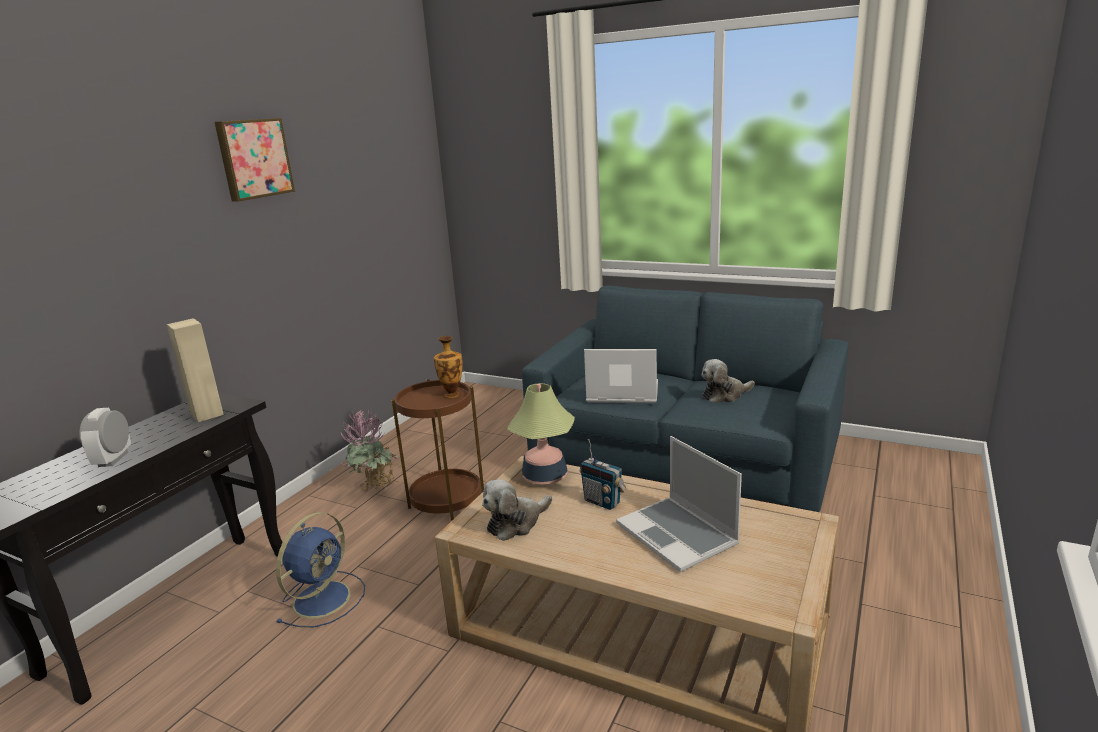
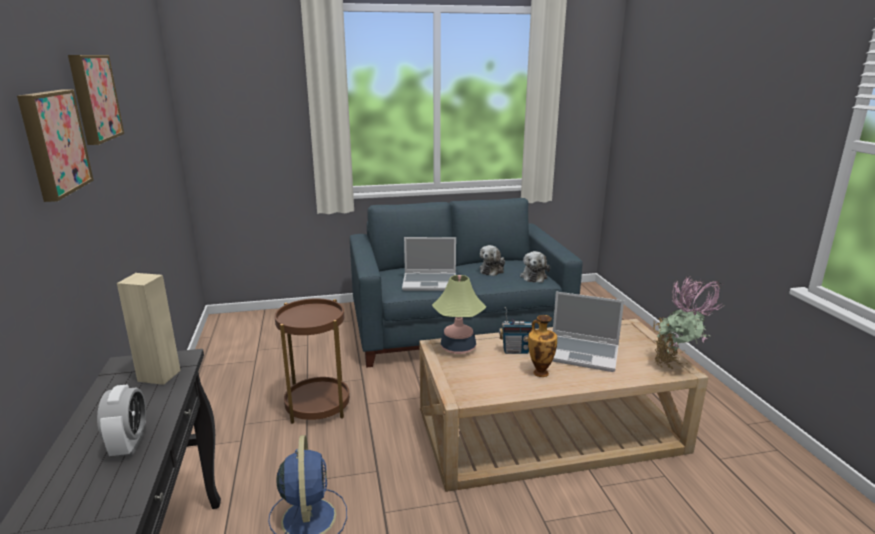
camera: 40 degrees left, 0 degrees up
alarm clock [79,408,131,467] -> alarm clock turned 150 degrees counterclockwise [97,385,146,456]
potted plant [340,410,398,491] -> potted plant moved to [654,275,723,369]
vase [434,336,463,398] -> vase moved to [528,315,557,377]
plush toy [482,479,552,541] -> plush toy moved to [520,251,550,283]
laptop [584,349,658,403] -> laptop turned 150 degrees counterclockwise [402,237,456,291]
none -> picture [17,89,94,202]

